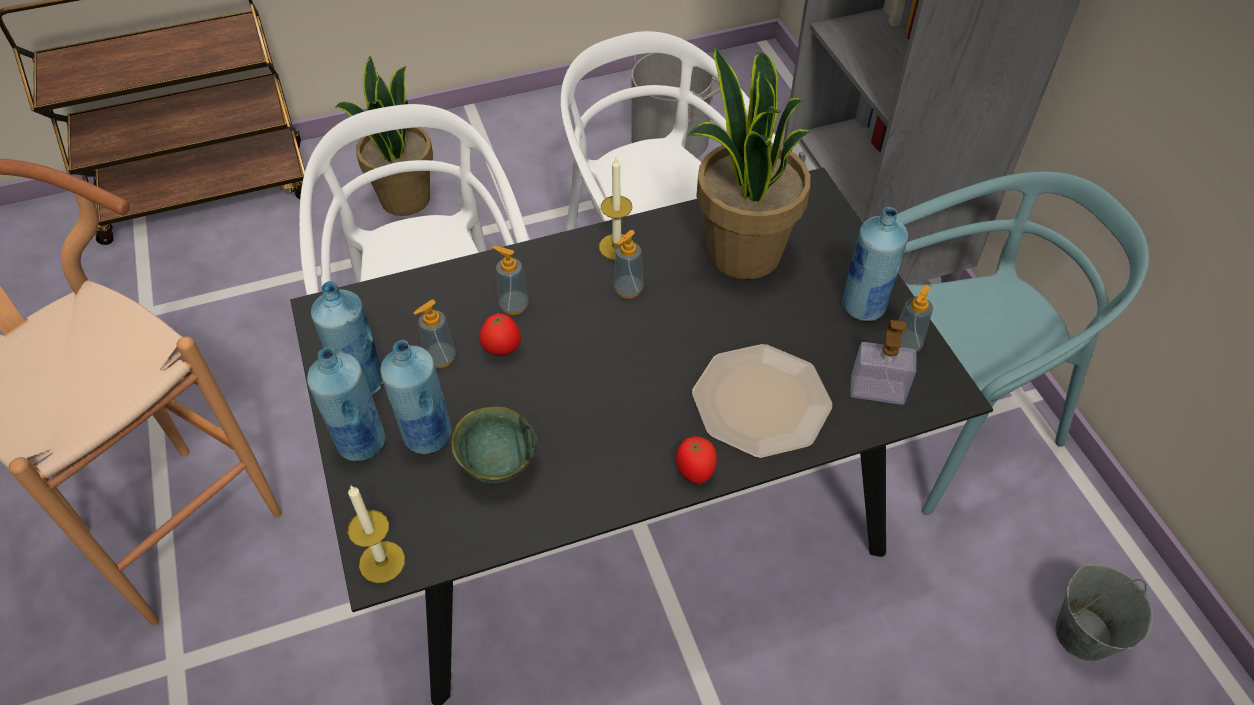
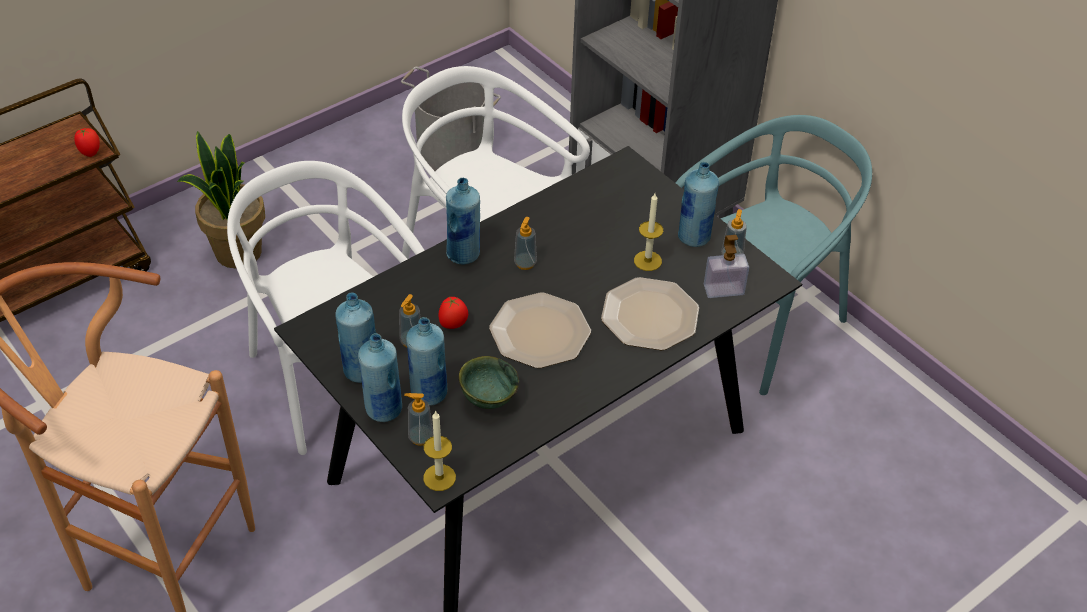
camera: 20 degrees left, 5 degrees down
soap dispenser [492,246,529,315] -> soap dispenser moved to [404,393,433,446]
candle [599,158,633,260] -> candle moved to [634,193,663,271]
tomato [676,436,717,484] -> tomato moved to [74,128,100,157]
potted plant [687,46,811,279] -> none
grey bucket [1055,564,1153,661] -> none
none -> blue bottle [446,178,480,265]
none -> plate [489,292,591,368]

